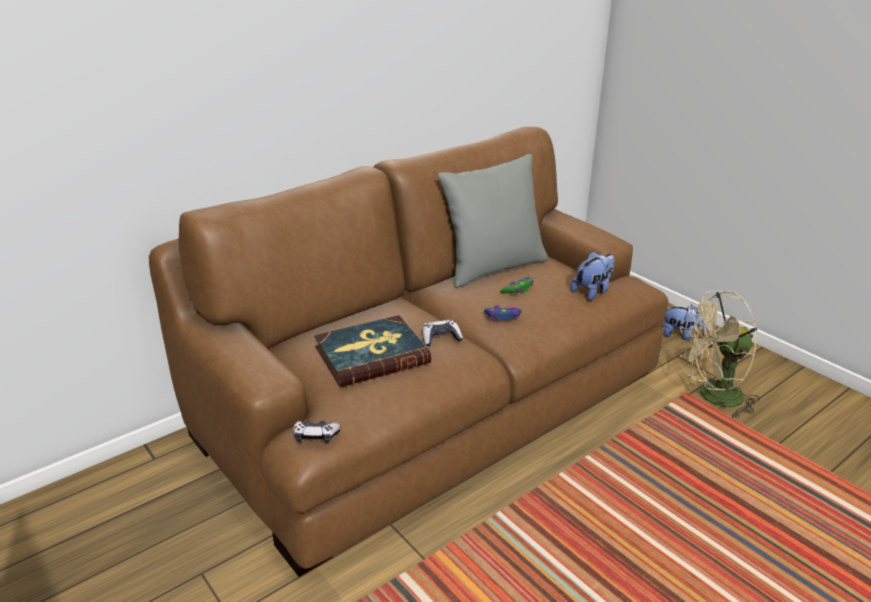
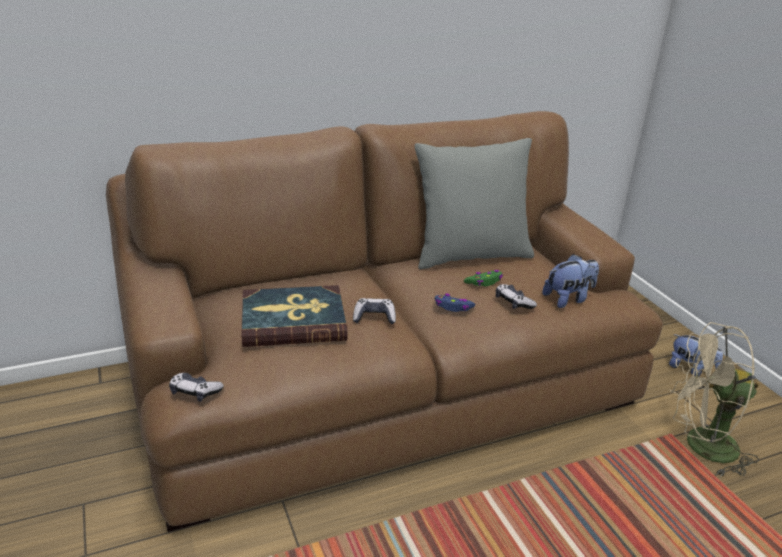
camera: 15 degrees right, 0 degrees up
none -> game controller [496,284,537,309]

